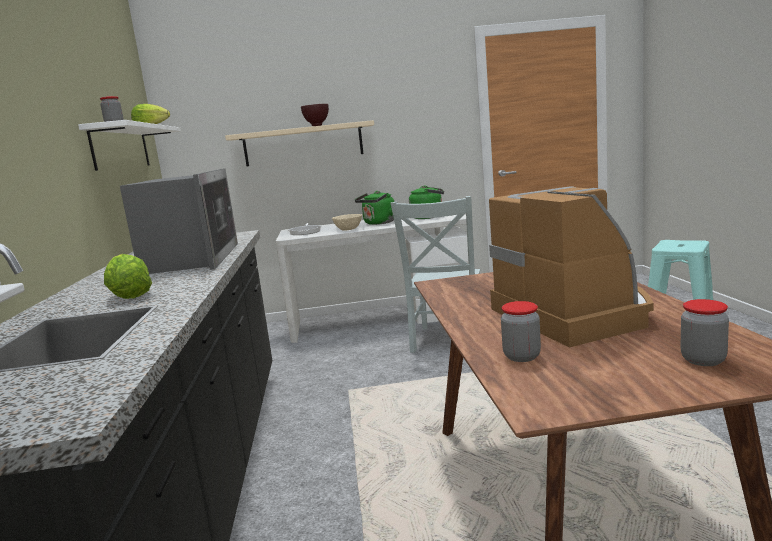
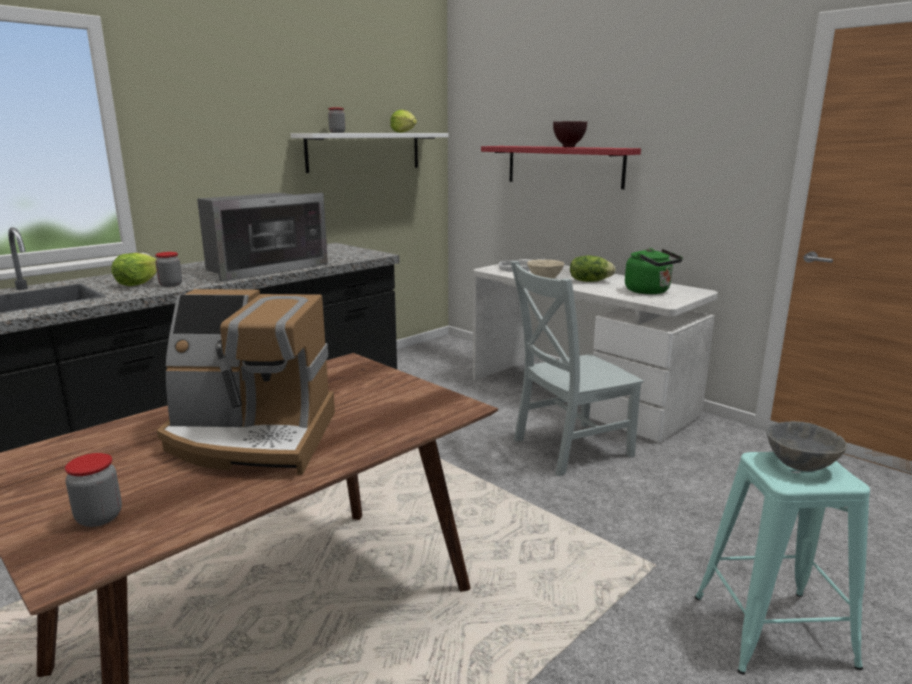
camera: 50 degrees right, 5 degrees up
beige shelf [225,120,374,166] -> red shelf [481,146,641,189]
green kettle [355,191,395,225] -> lettuce [570,255,616,282]
coffee machine [489,186,654,347] -> coffee machine turned 60 degrees clockwise [157,289,335,475]
jar [501,301,541,362] -> jar moved to [155,252,182,287]
none -> grey bowl [766,421,847,471]

